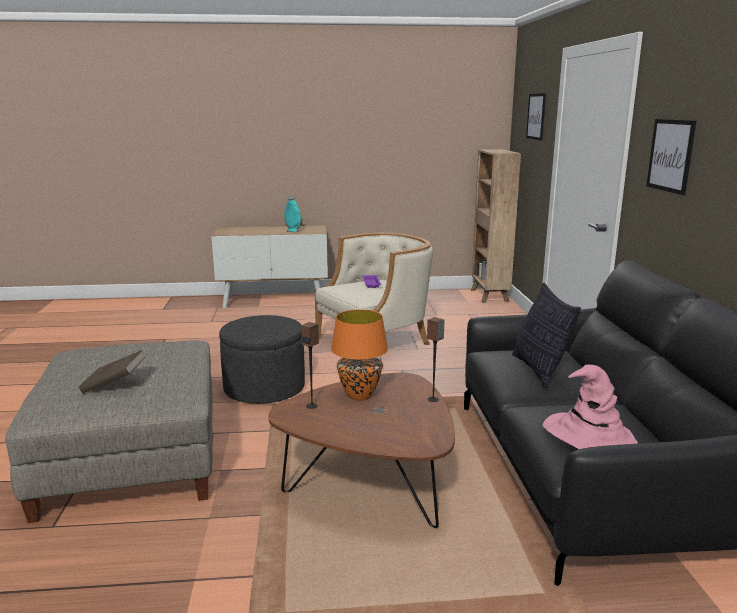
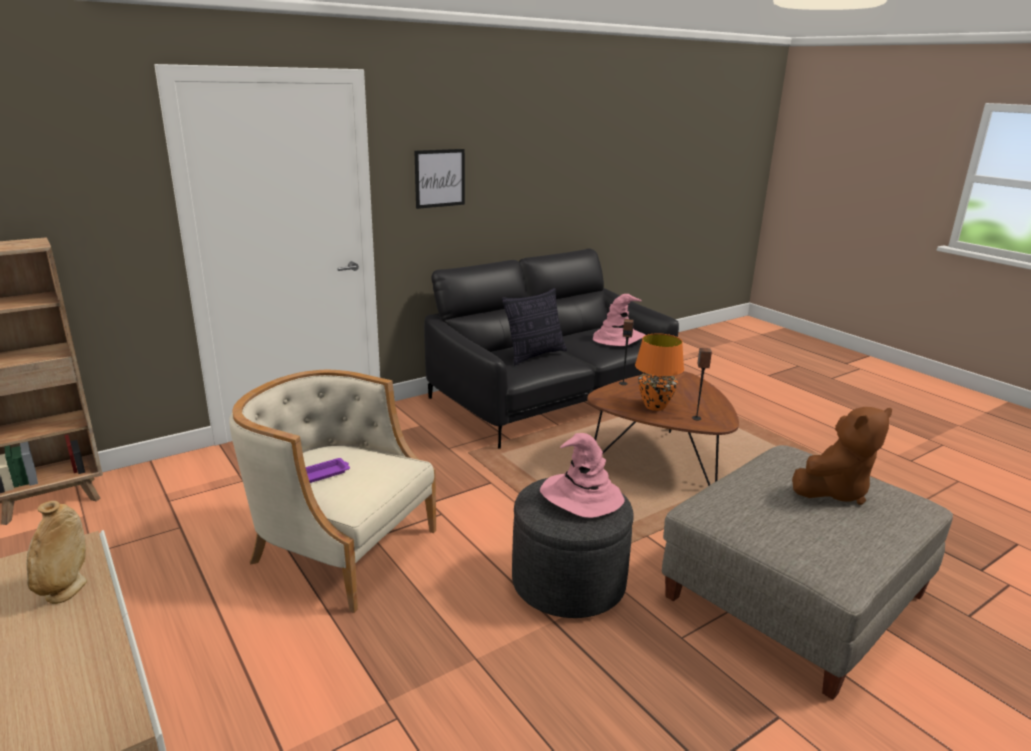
camera: 120 degrees left, 5 degrees up
brown book [79,350,146,393] -> brown plush toy [792,407,892,505]
turquoise vase [285,197,301,232] -> beige vase [26,501,87,604]
picture [526,93,546,140] -> none
none -> pink hat [540,433,625,518]

